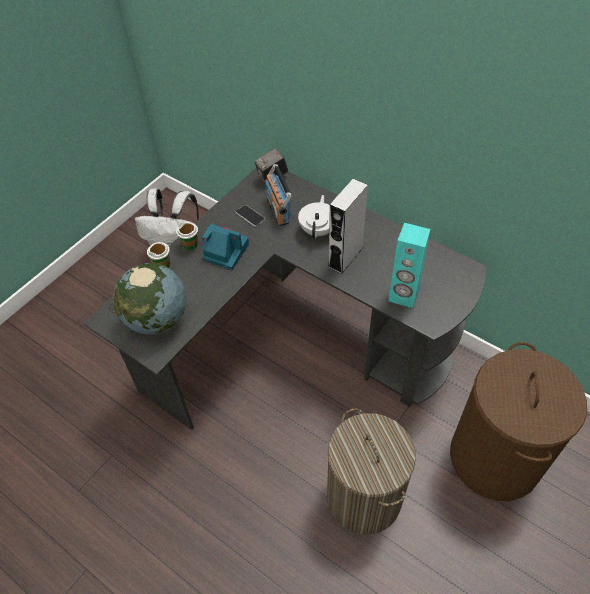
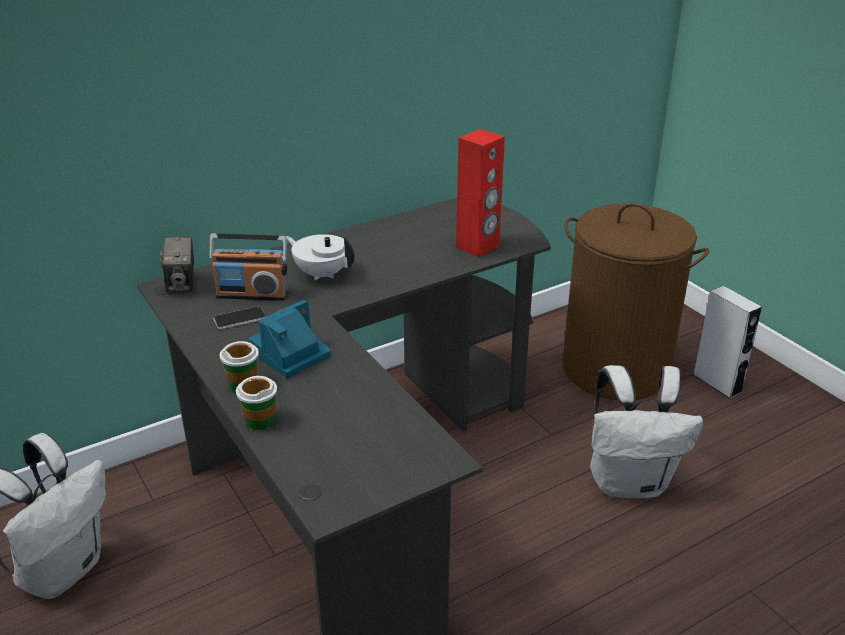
camera: 70 degrees left, 20 degrees down
globe [113,262,187,335] -> none
laundry basket [327,408,416,534] -> white backpack [590,365,703,498]
grey speaker [328,179,368,274] -> grey speaker moved to [693,286,762,399]
turquoise speaker [389,223,430,308] -> red speaker [456,129,505,257]

